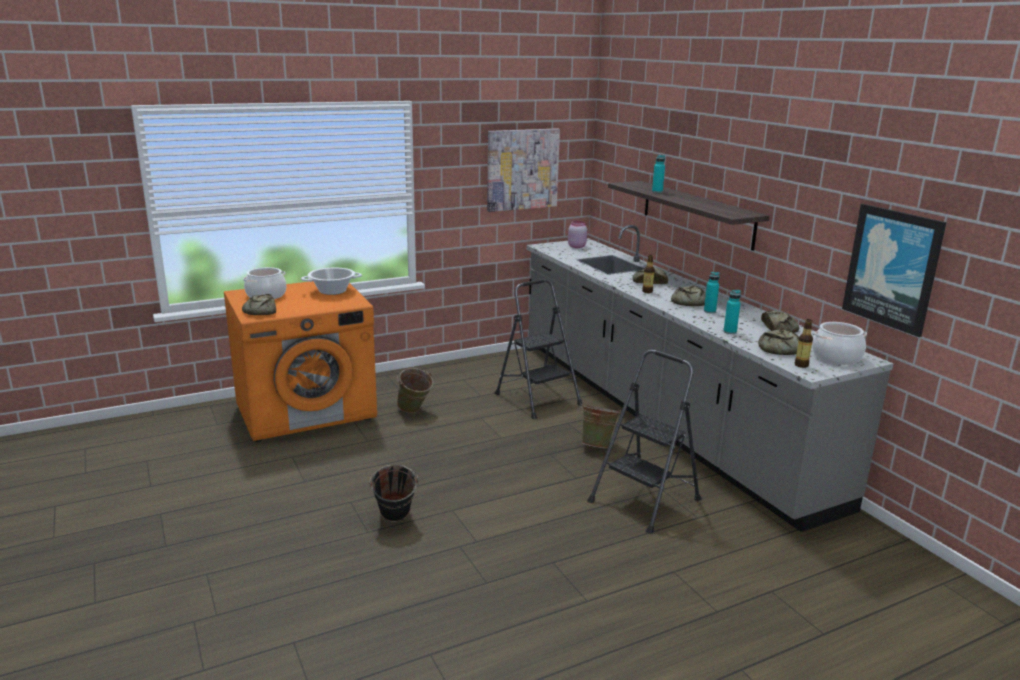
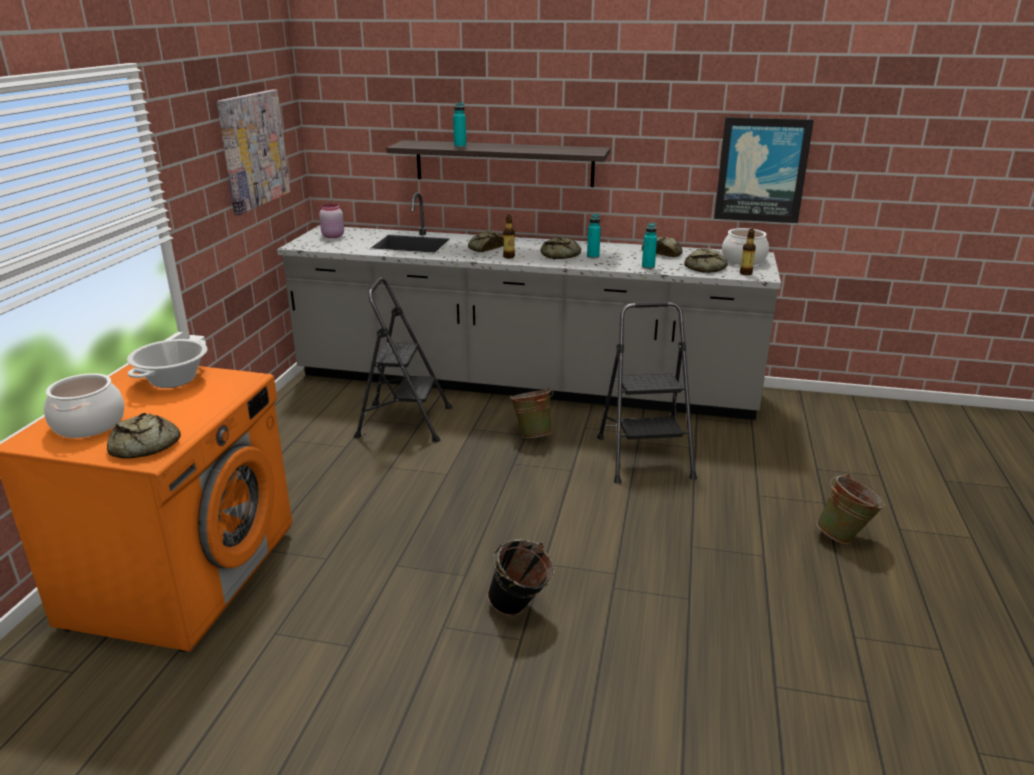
camera: 50 degrees left, 5 degrees up
green bucket [397,368,433,413] -> green bucket moved to [817,474,885,544]

